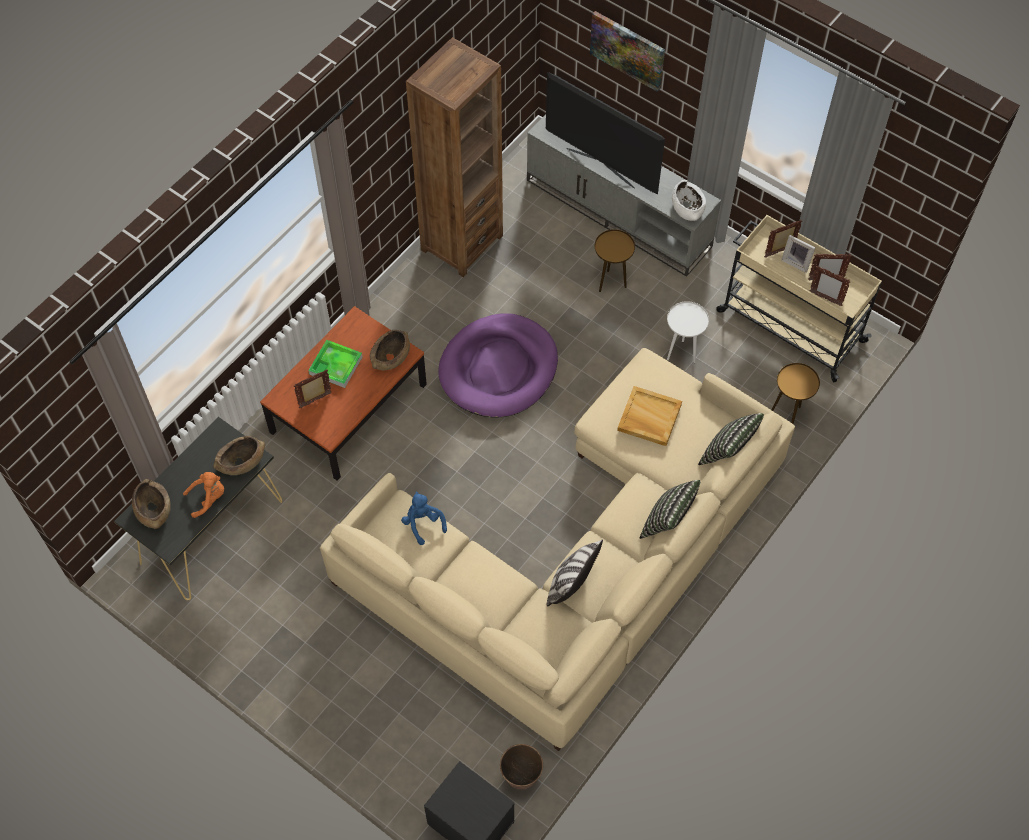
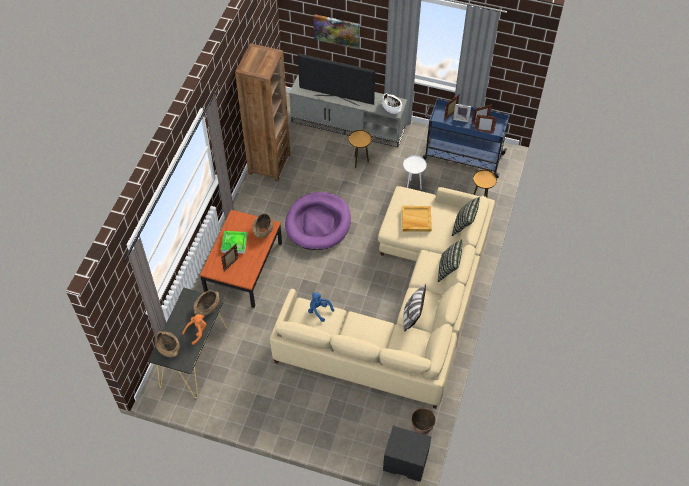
camera: 20 degrees left, 5 degrees down
beige cart [716,215,882,382] -> blue cart [422,99,510,178]

